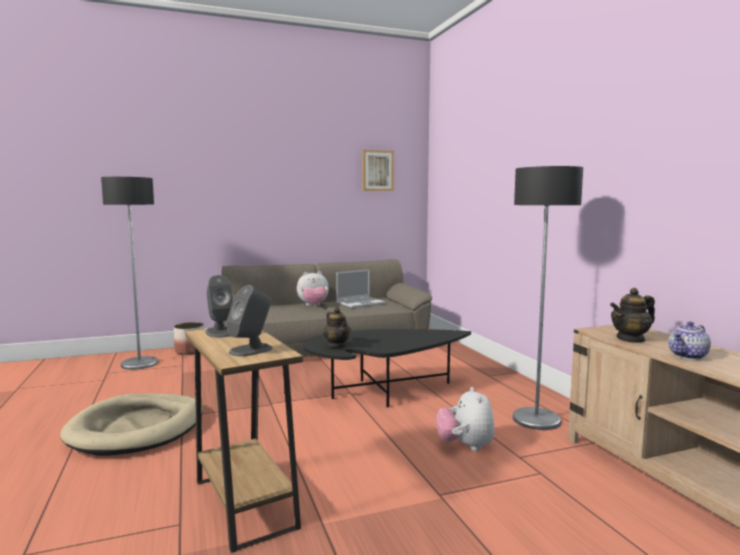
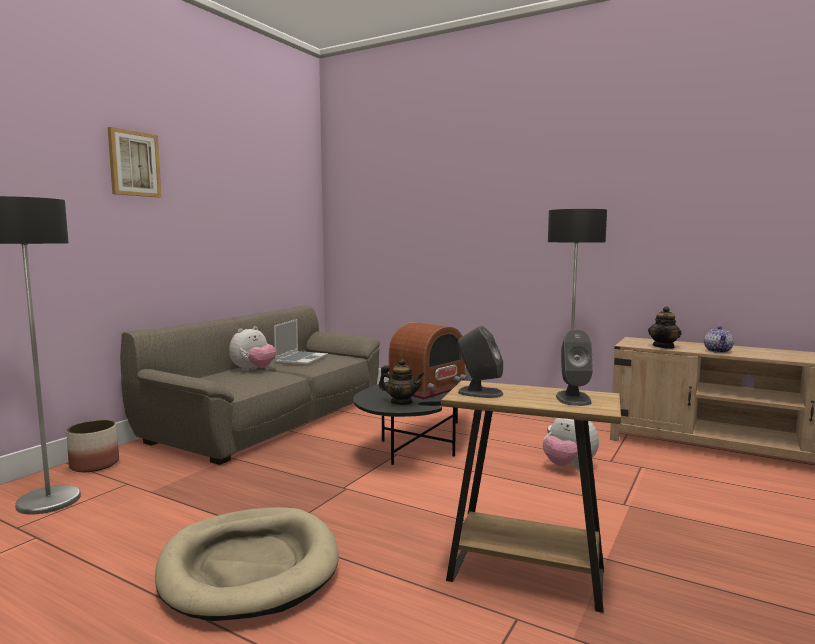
camera: 40 degrees left, 0 degrees up
picture [362,150,394,191] -> picture moved to [108,127,162,197]
none -> radio [389,322,468,399]

